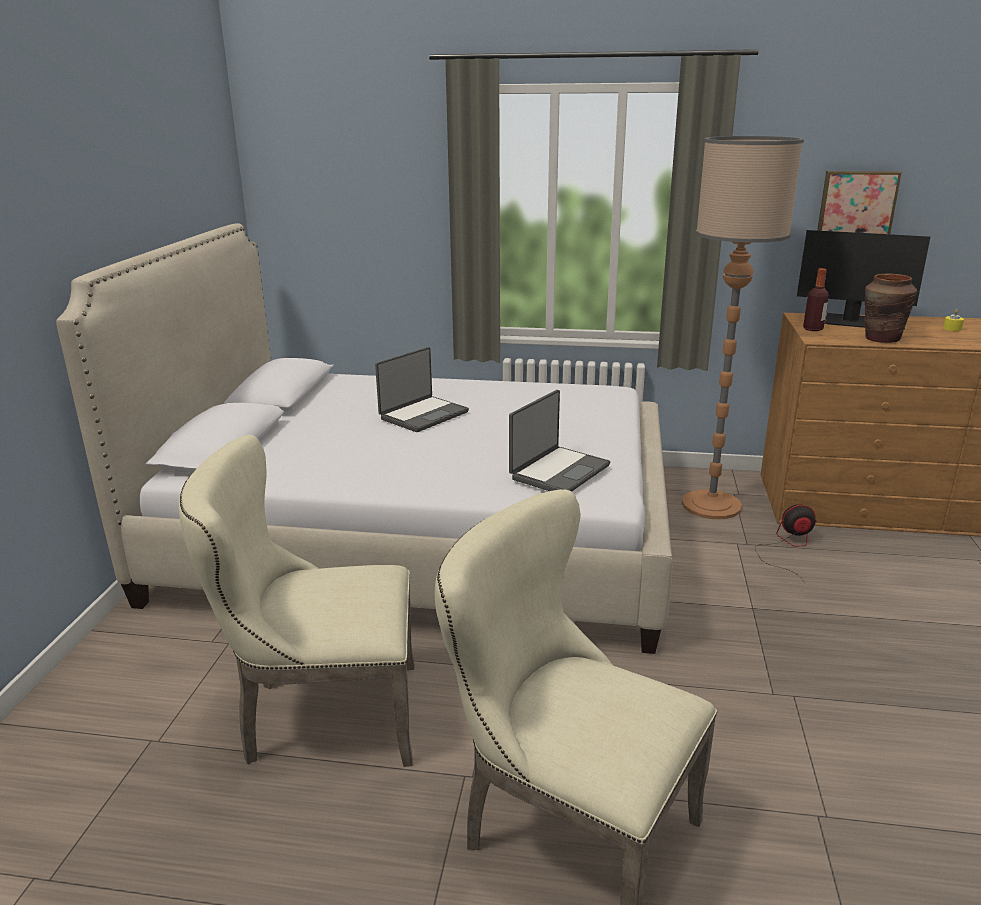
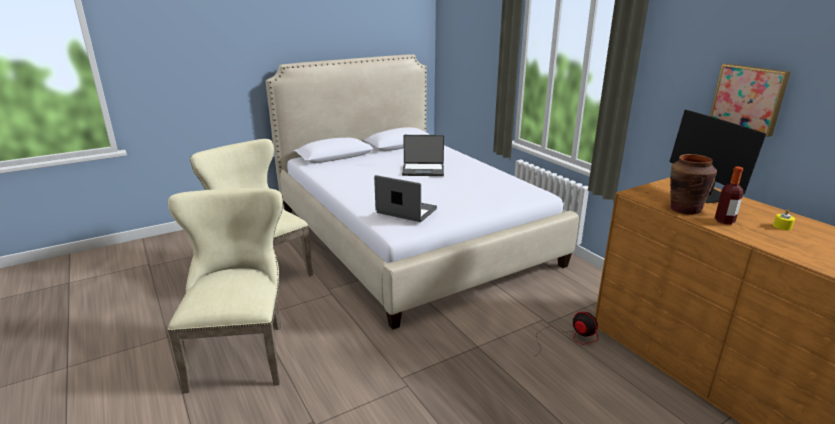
camera: 50 degrees right, 0 degrees up
laptop [509,390,610,492] -> laptop turned 150 degrees counterclockwise [374,175,437,222]
floor lamp [682,136,804,519] -> none
bottle [803,268,829,331] -> bottle moved to [715,166,744,225]

